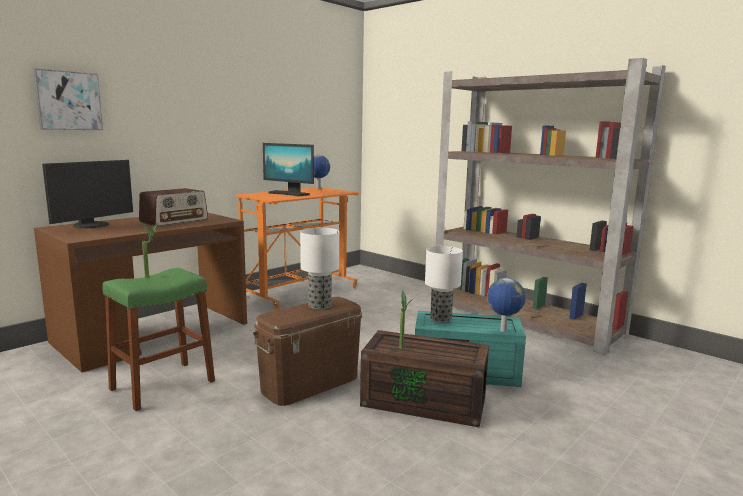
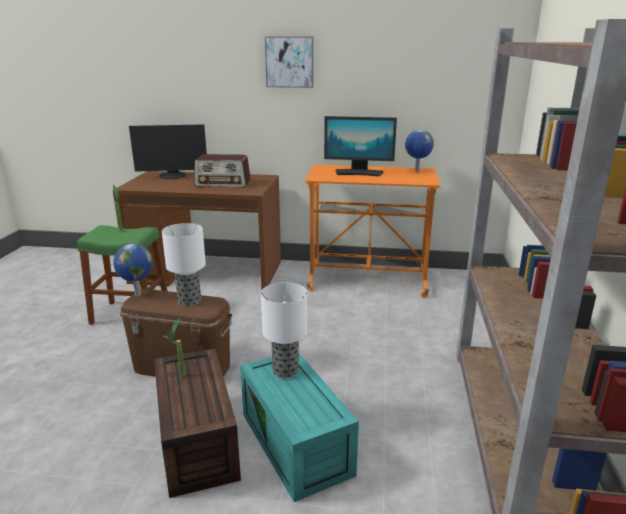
camera: 55 degrees right, 10 degrees up
picture [33,68,103,130] -> picture moved to [265,37,313,88]
monitor [263,143,314,196] -> monitor turned 75 degrees counterclockwise [324,116,397,177]
globe [487,278,526,332] -> globe moved to [113,244,153,296]

